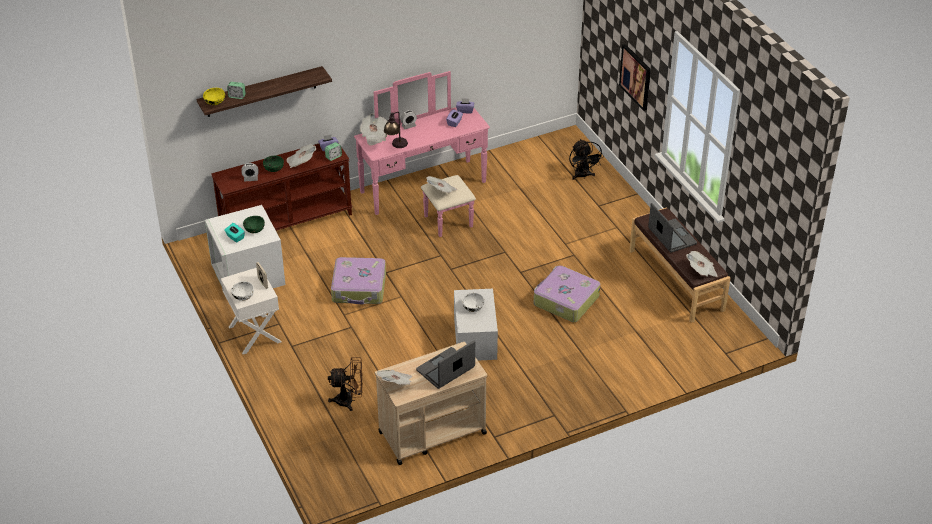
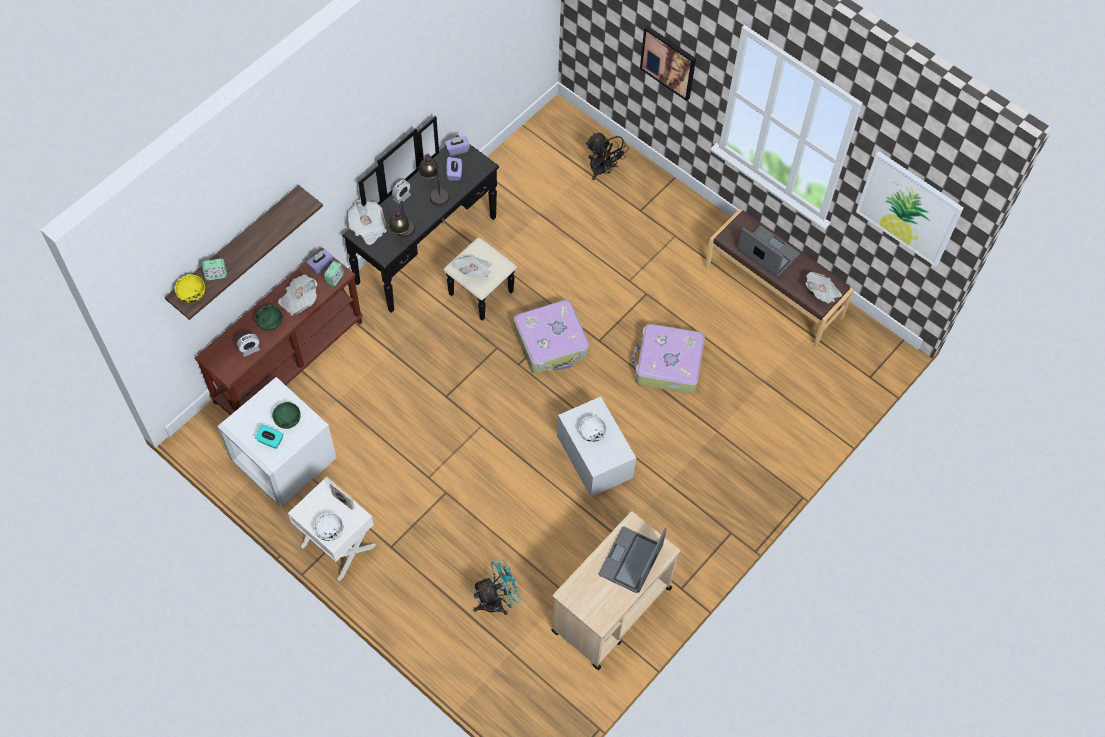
camera: 25 degrees left, 20 degrees up
brown fan [328,358,362,411] -> turquoise fan [473,559,522,615]
suitcase [331,257,386,305] -> suitcase moved to [514,300,589,374]
pink dresser [354,71,490,237] -> black dresser [342,116,517,321]
newspaper [377,370,412,385] -> none
none -> table lamp [418,154,450,206]
none -> picture [856,151,964,267]

